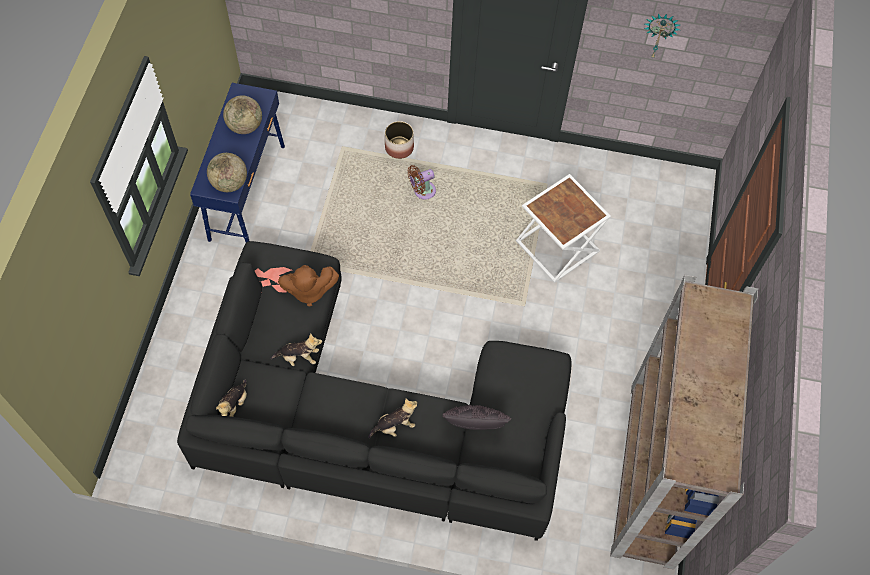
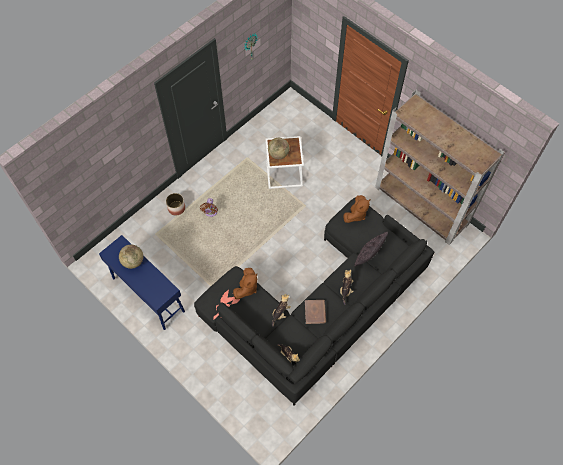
camera: 55 degrees left, 0 degrees up
globe [207,153,247,192] -> globe moved to [268,138,290,159]
none -> brown book [305,300,326,324]
none -> brown plush toy [343,195,370,223]

